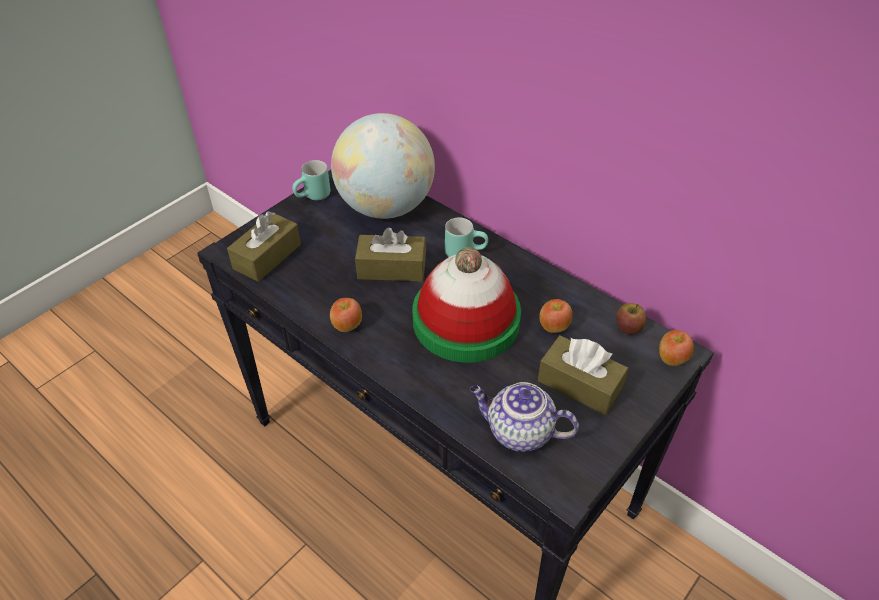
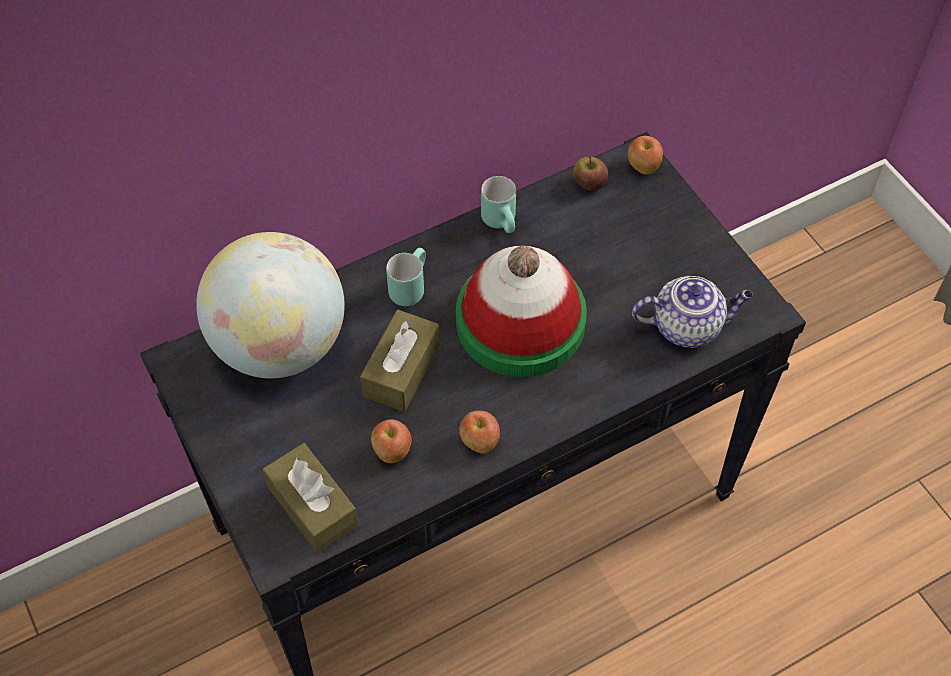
camera: 70 degrees left, 10 degrees up
turquoise mug [292,160,330,200] -> turquoise mug moved to [481,176,516,233]
teapot [470,382,579,452] -> teapot turned 135 degrees counterclockwise [632,276,753,348]
brown tissue box [538,335,629,415] -> none
apple [539,299,572,333] -> apple moved to [371,419,411,463]

